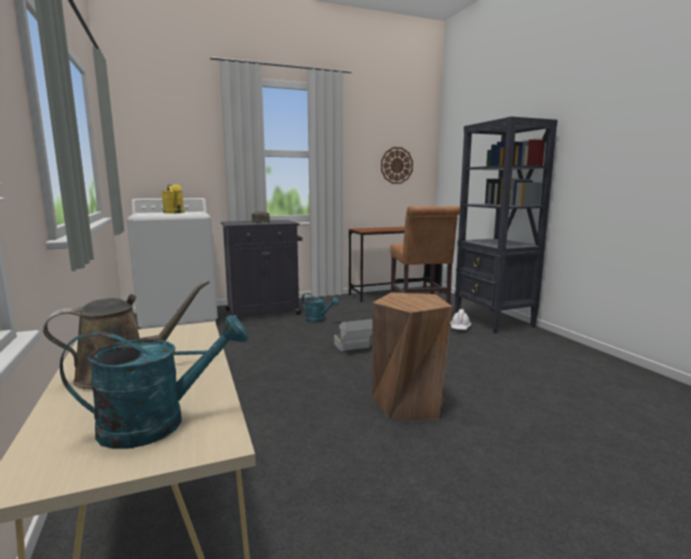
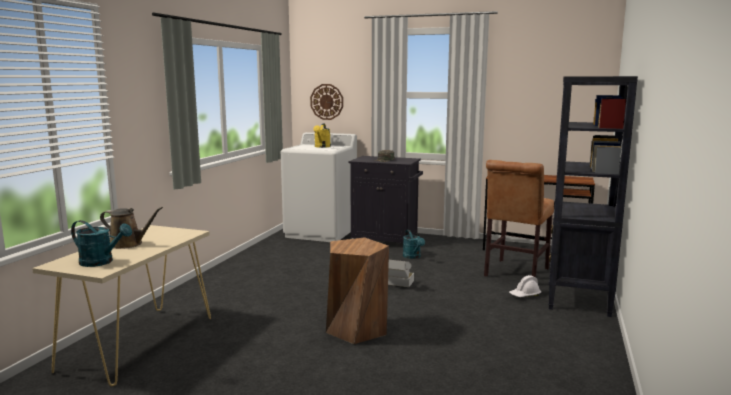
camera: 40 degrees right, 0 degrees up
wall clock [381,147,413,184] -> wall clock moved to [310,84,343,120]

